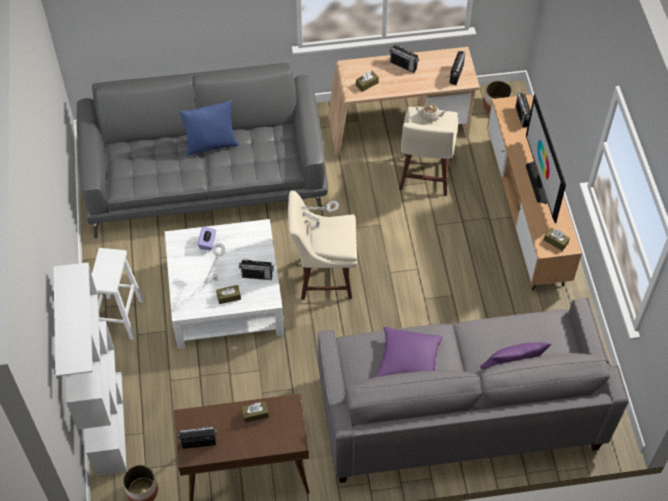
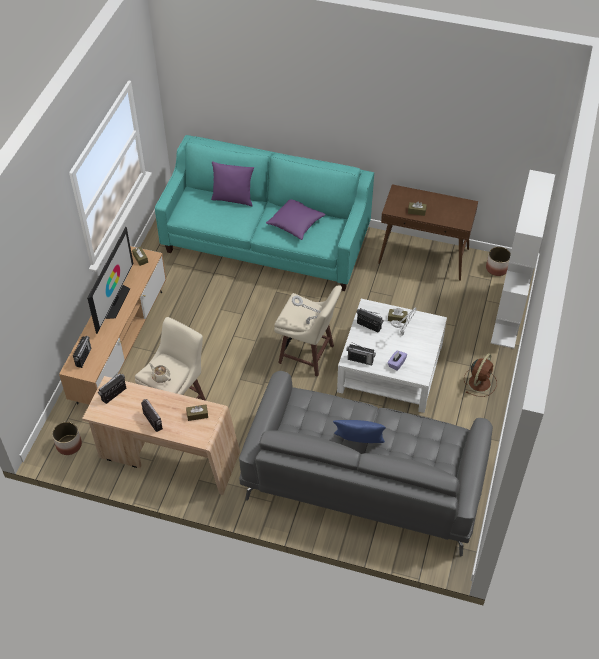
camera: 155 degrees left, 5 degrees down
white stool [92,248,144,340] -> brown fan [464,353,497,397]
radio [177,426,217,449] -> radio moved to [346,343,376,366]
grey sofa [318,298,629,483] -> turquoise sofa [155,135,374,291]

